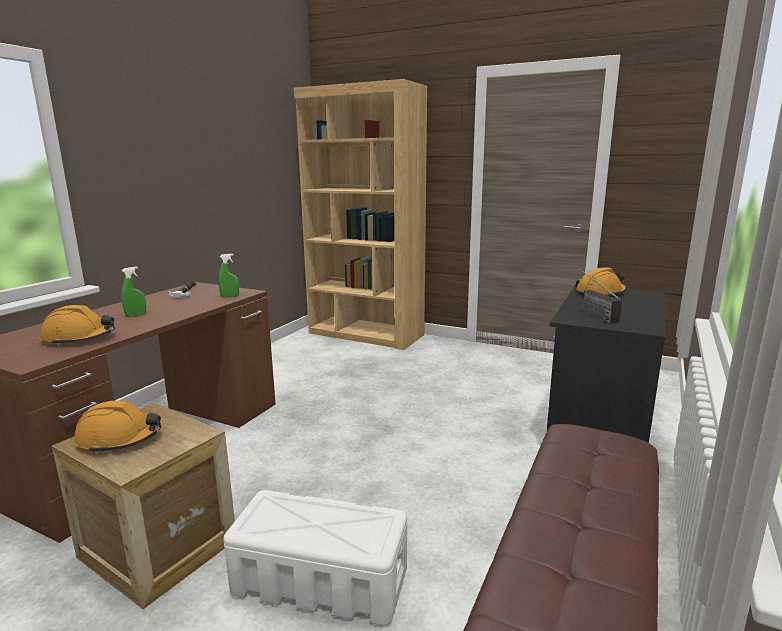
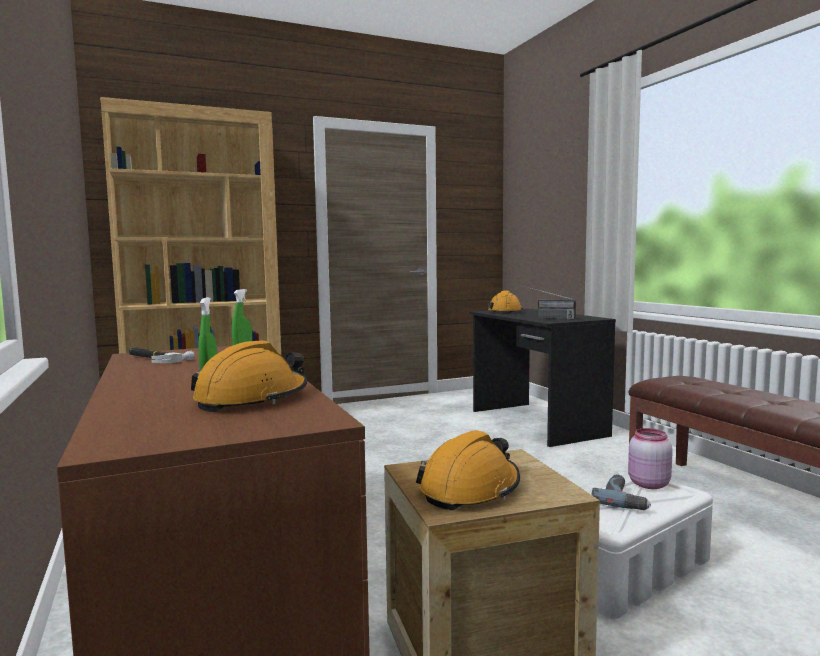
camera: 50 degrees left, 10 degrees down
none -> power drill [591,474,651,510]
none -> pink jar [628,428,673,489]

